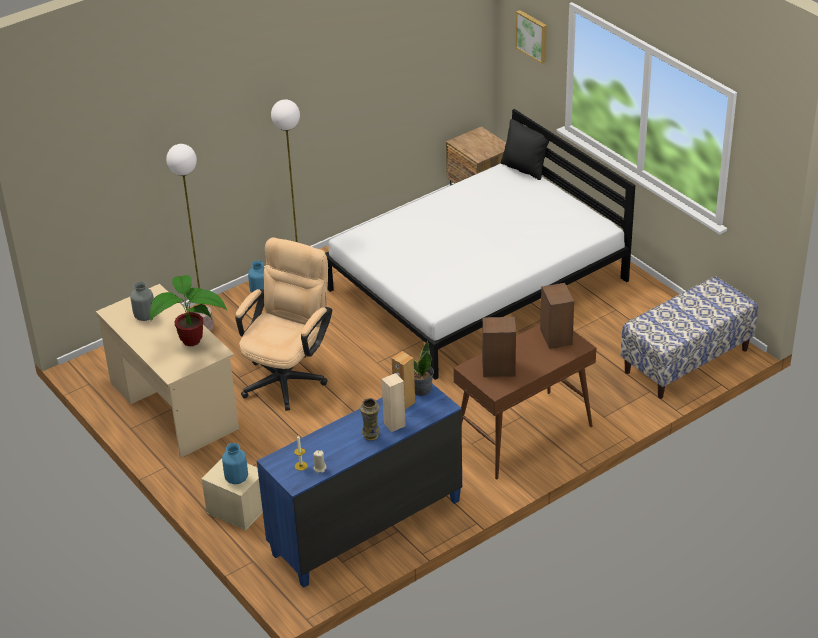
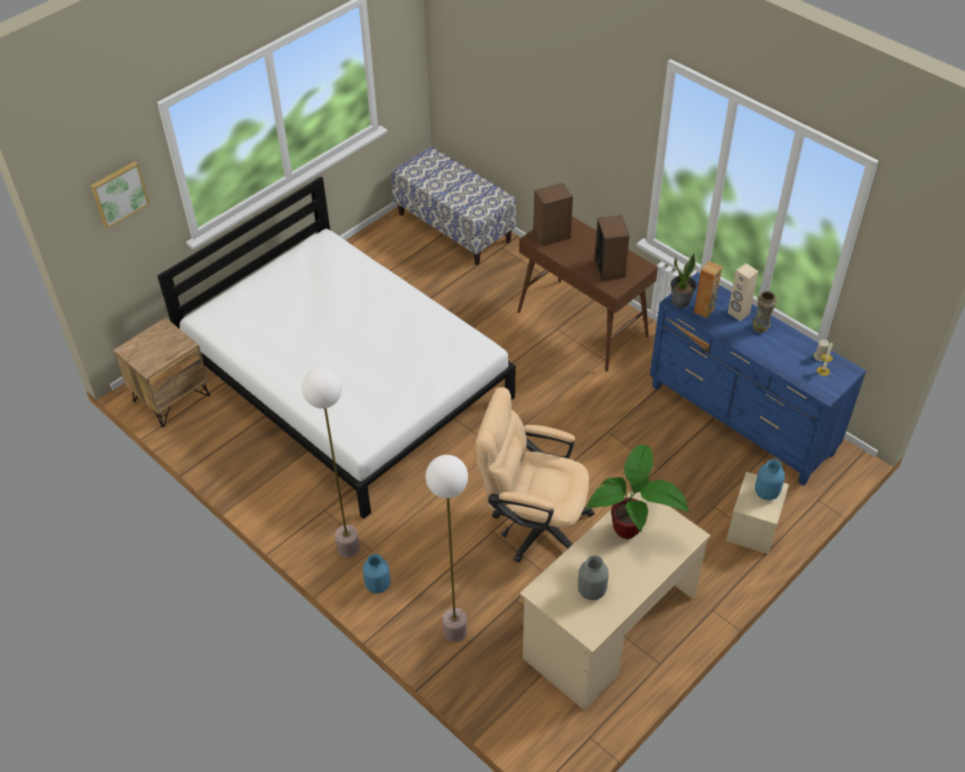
camera: 100 degrees left, 10 degrees up
black pillow [501,119,549,180] -> none

